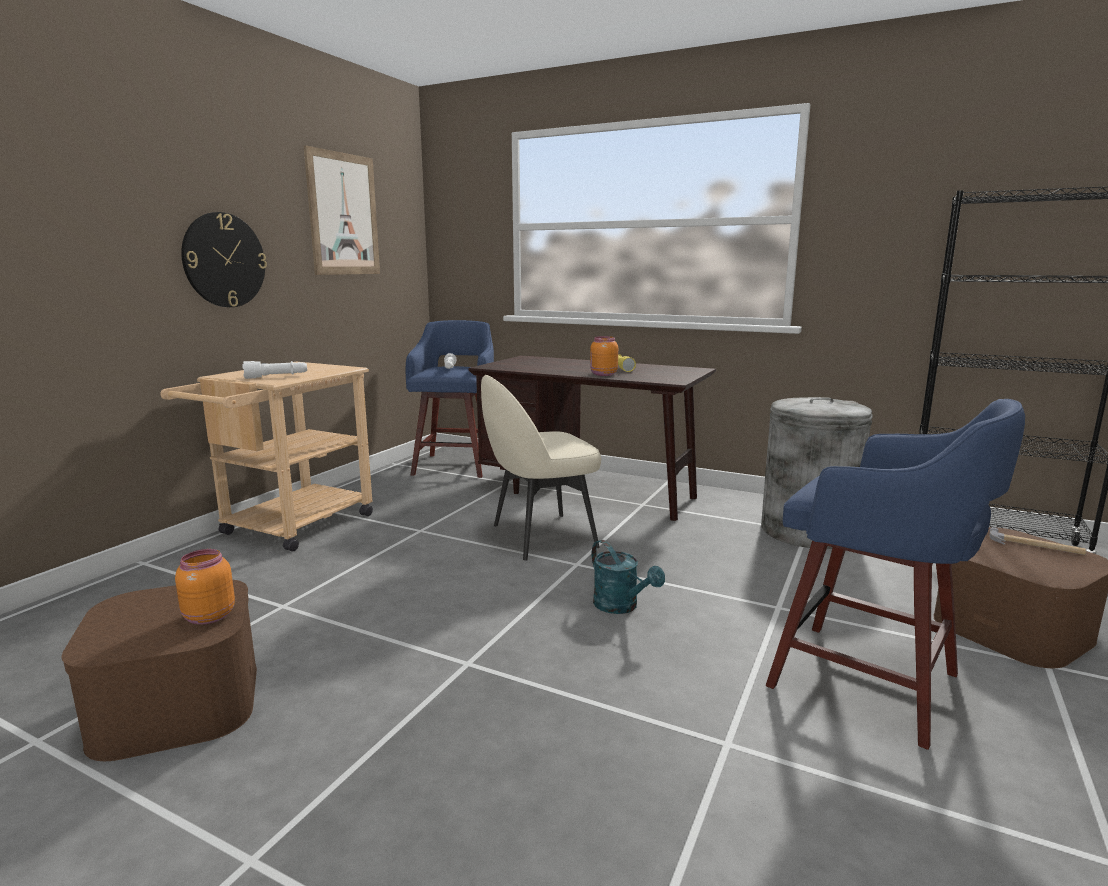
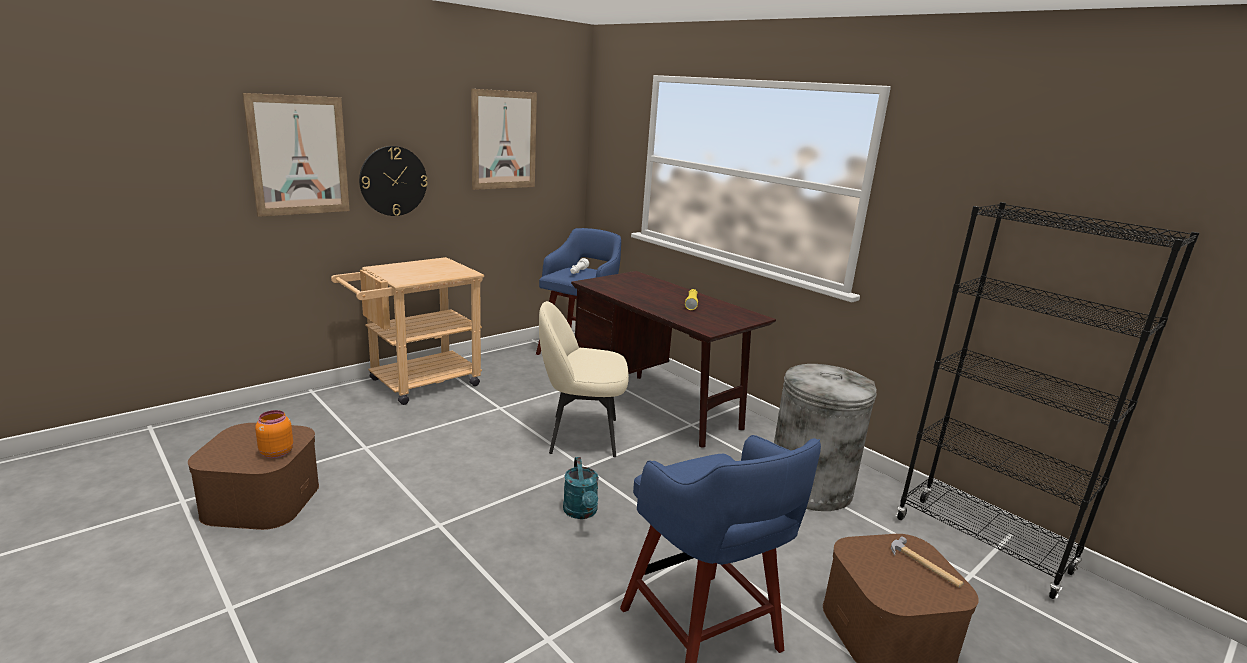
camera: 20 degrees right, 5 degrees up
white flashlight [242,361,307,379] -> none
orange jar [590,336,618,376] -> none
none -> picture [242,93,350,217]

